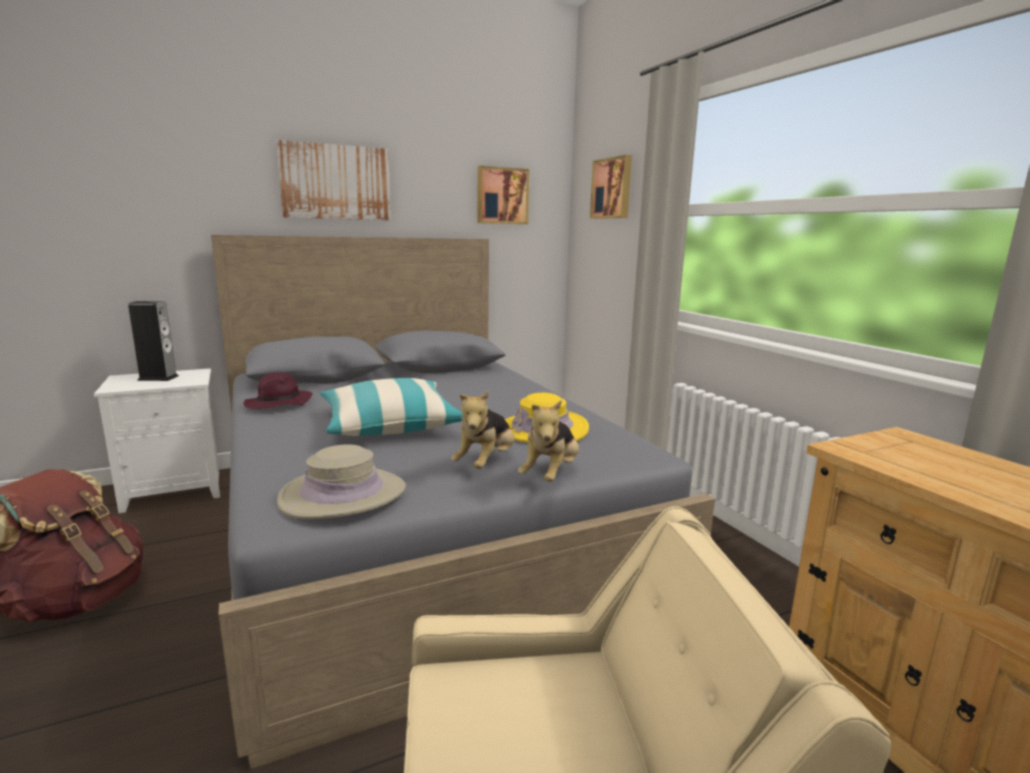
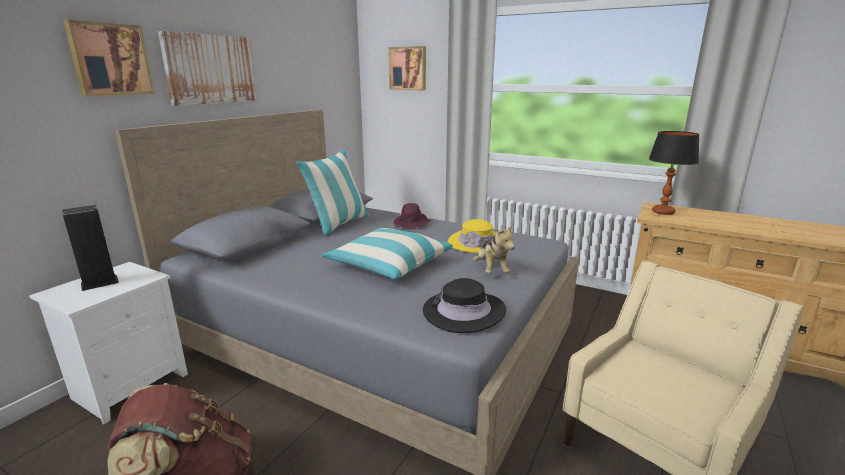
camera: 35 degrees left, 5 degrees up
purple hat [243,372,313,409] -> purple hat moved to [393,203,430,228]
beige hat [277,444,406,519] -> black hat [423,278,506,333]
picture [478,166,529,224] -> picture moved to [63,20,155,96]
plush toy [518,400,579,482] -> none
none -> pillow [296,149,369,235]
none -> table lamp [649,131,700,215]

